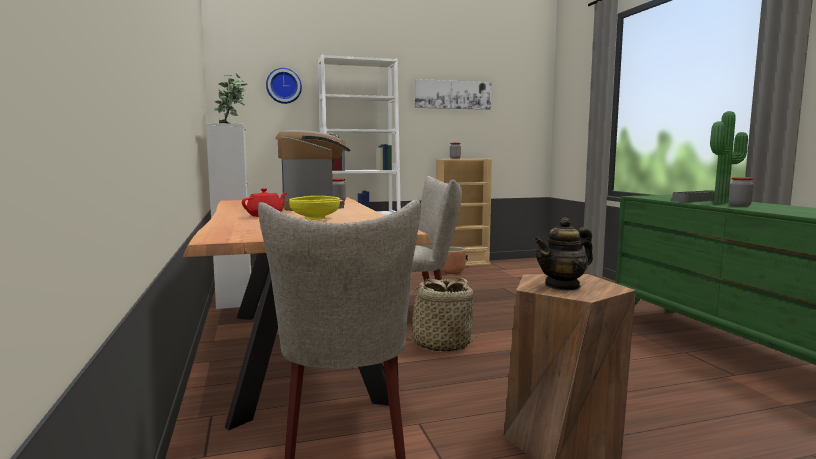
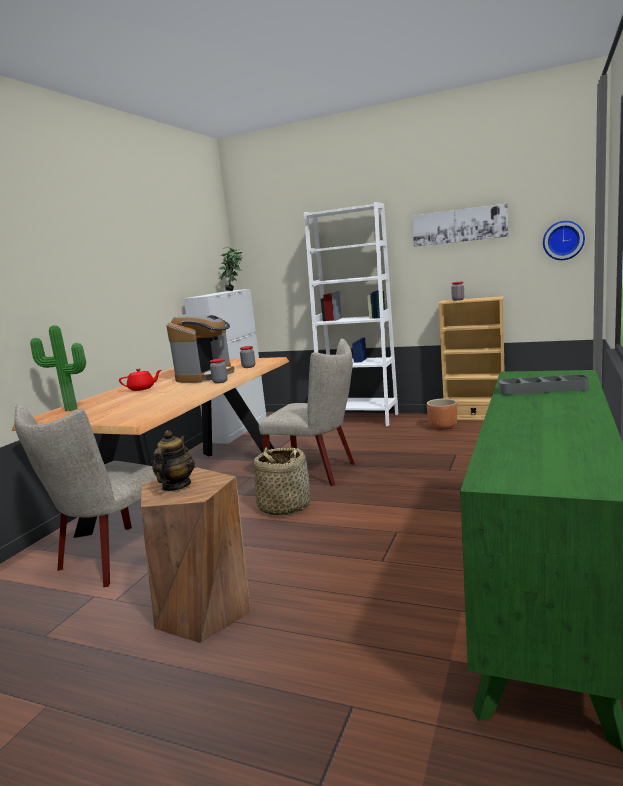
camera: 40 degrees right, 5 degrees up
wall clock [266,68,302,104] -> wall clock moved to [543,221,585,260]
yellow bowl [289,196,340,220] -> none
teapot [534,217,593,291] -> teapot turned 90 degrees clockwise [152,430,195,491]
potted plant [710,111,748,204] -> potted plant moved to [30,325,86,411]
jar [729,177,754,207] -> jar moved to [210,359,228,383]

